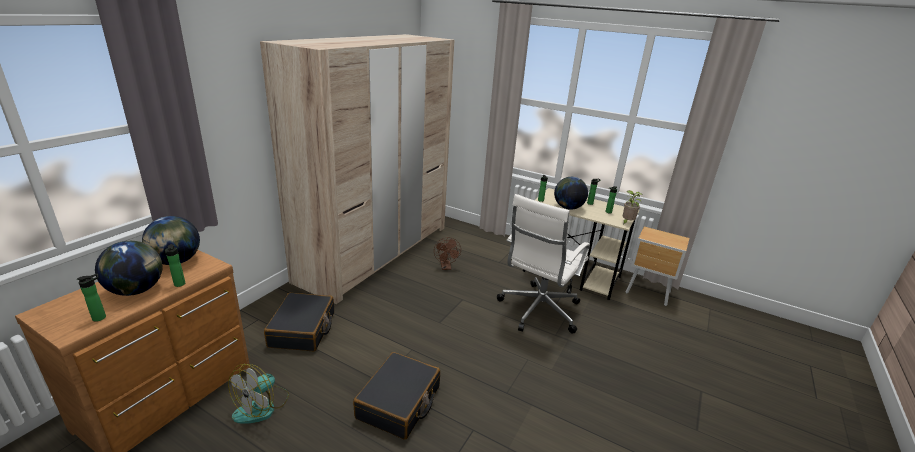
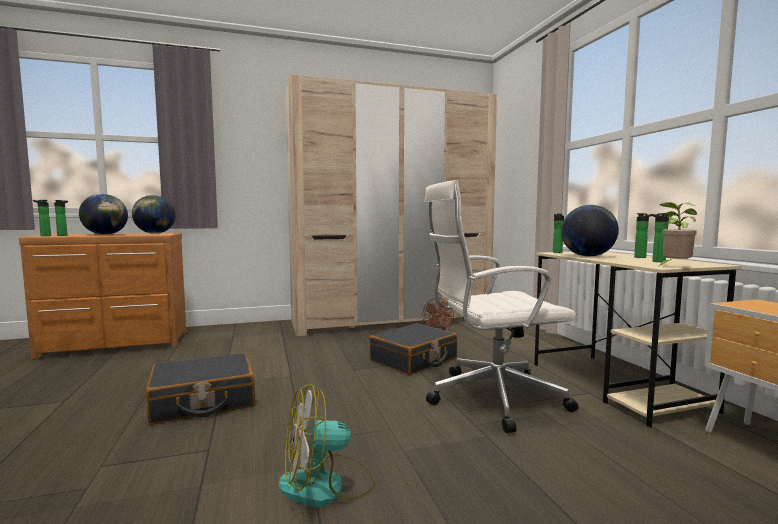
camera: 45 degrees right, 20 degrees down
bottle [165,244,185,287] -> bottle moved to [33,200,51,236]
fan [228,364,289,424] -> fan moved to [279,384,375,507]
black suitcase [264,293,334,351] -> black suitcase moved to [369,324,457,375]

